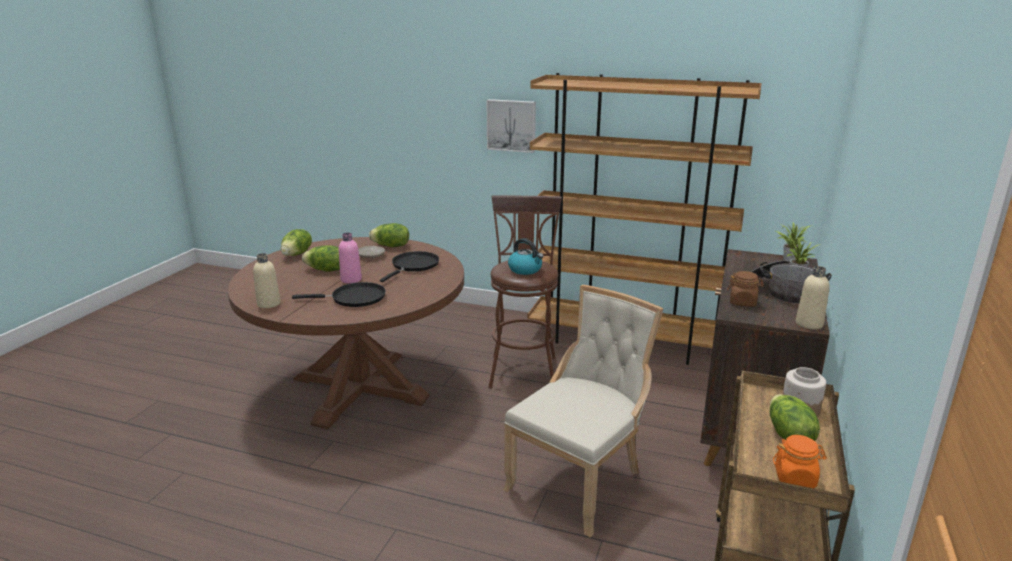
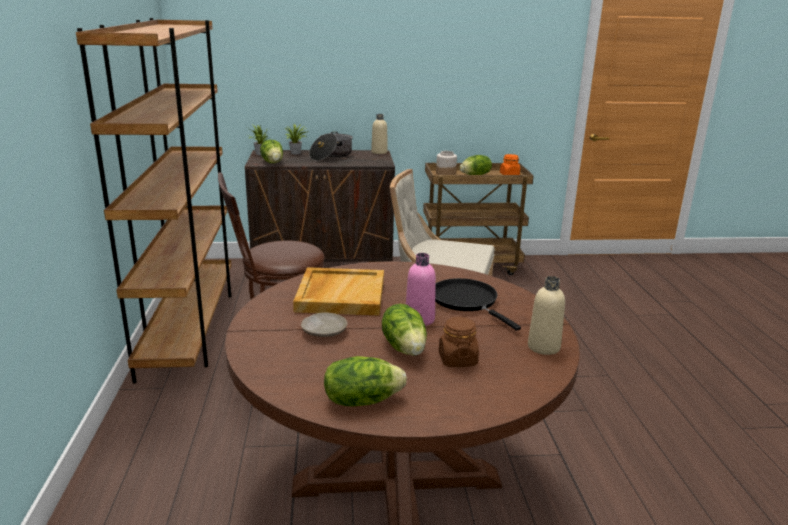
camera: 115 degrees left, 0 degrees up
lettuce [369,223,409,247] -> lettuce moved to [260,140,283,163]
black frying pan [380,251,439,282] -> beige tray [293,267,384,316]
picture [486,99,536,153] -> none
kettle [508,238,543,275] -> none
brown jar [727,271,764,307] -> brown jar moved to [439,317,479,367]

